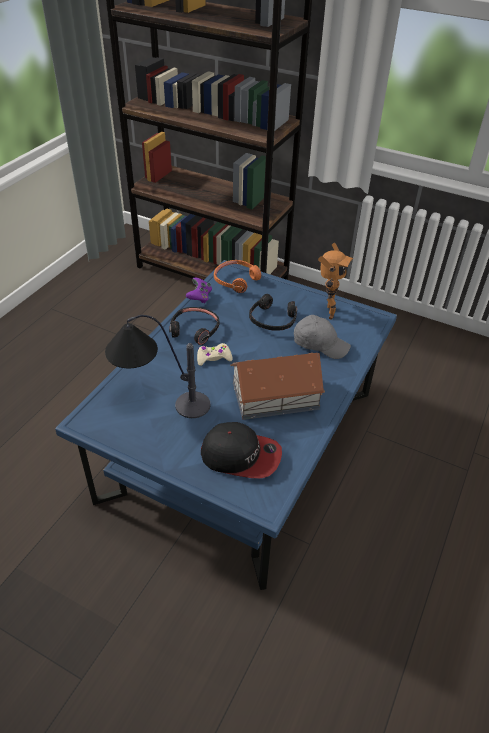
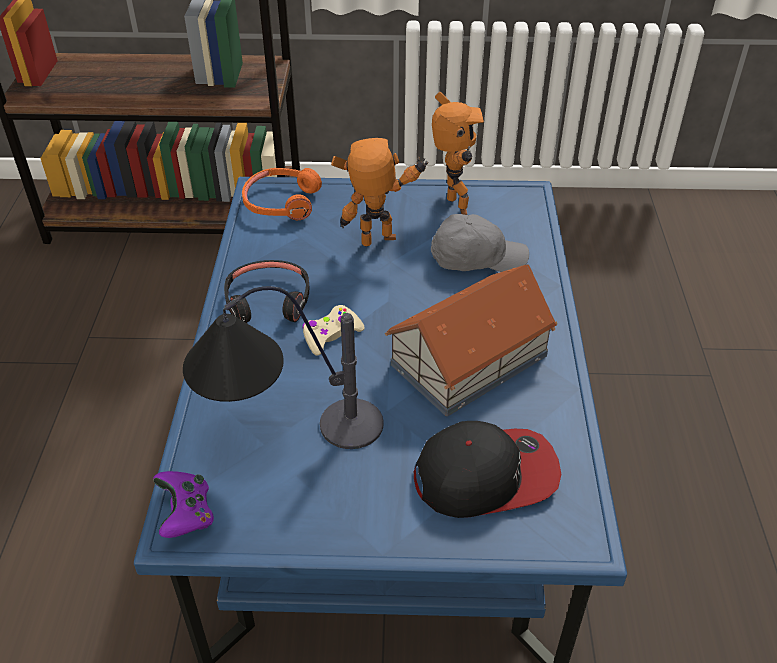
camera: 25 degrees left, 0 degrees up
purple game controller [186,277,212,303] -> purple game controller moved to [153,471,214,538]
black headphones [249,294,297,331] -> toy robot [331,138,429,247]

